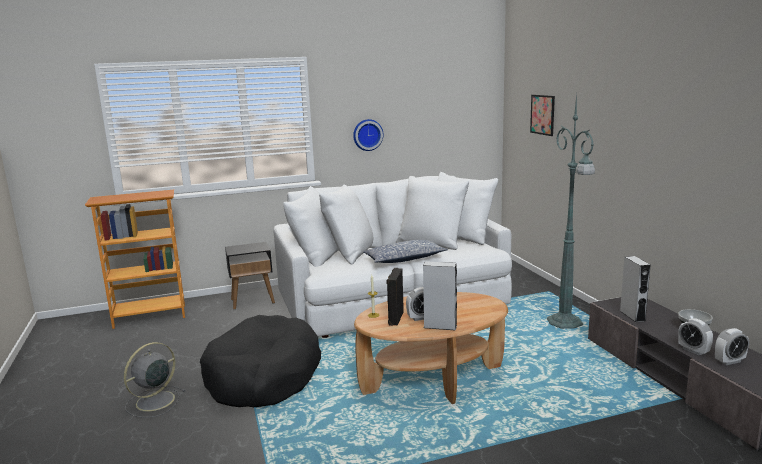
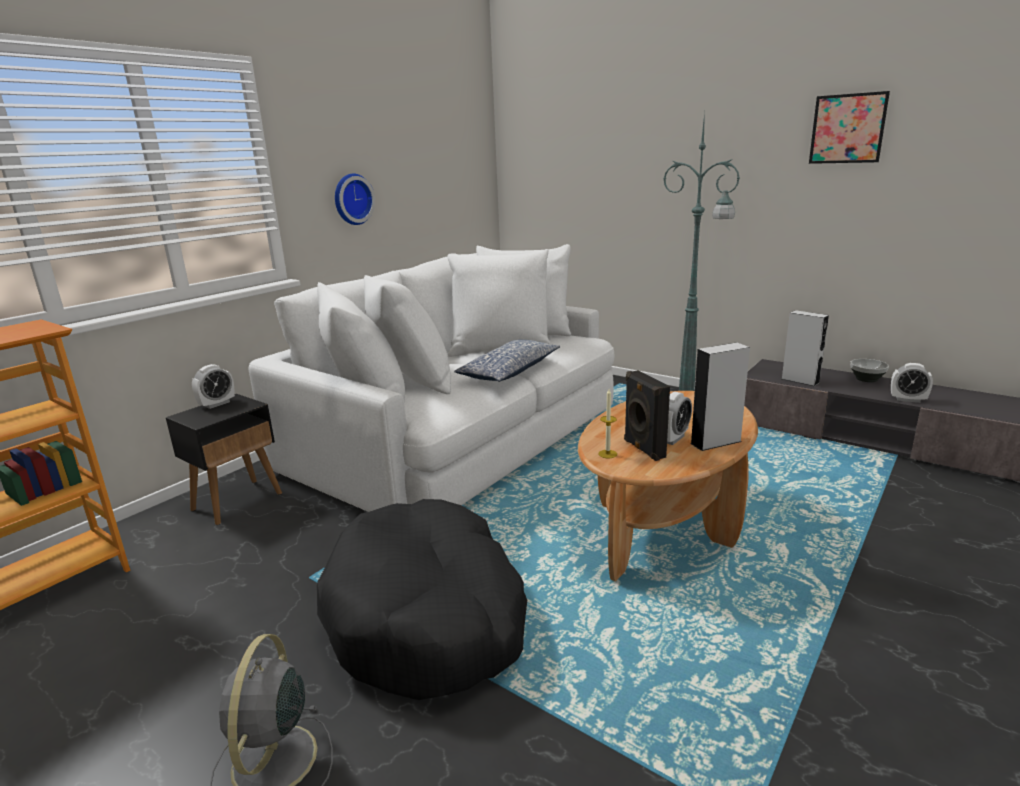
camera: 35 degrees left, 5 degrees up
picture [530,95,555,136] -> picture moved to [809,91,890,164]
alarm clock [715,328,749,365] -> alarm clock moved to [192,364,235,409]

